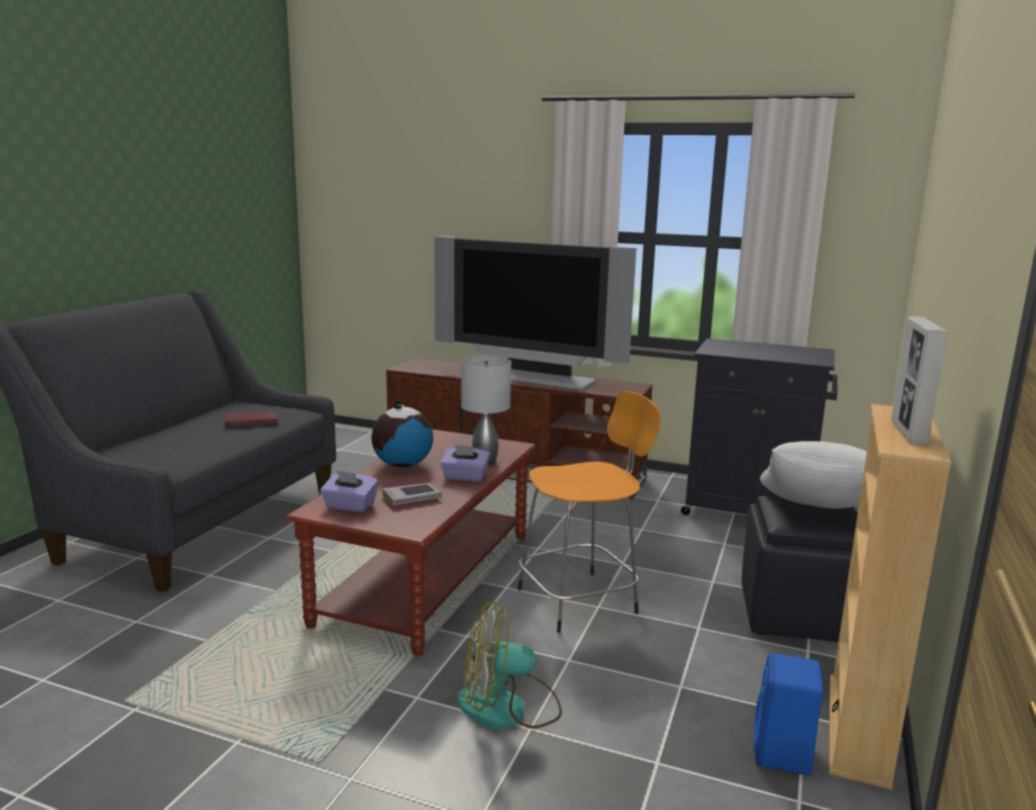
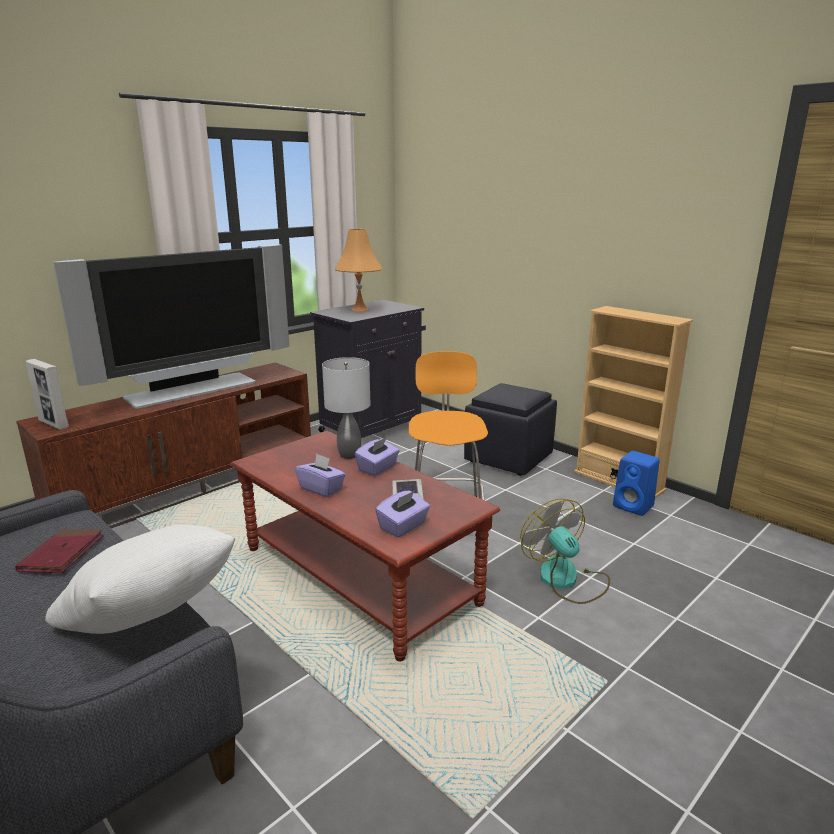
camera: 65 degrees left, 5 degrees up
globe [372,400,433,468] -> purple tissue box [295,453,346,497]
fan [457,601,562,730] -> fan turned 135 degrees clockwise [520,498,610,604]
white pillow [760,441,867,509] -> white pillow moved to [45,525,235,634]
picture frame [891,316,948,445] -> picture frame moved to [25,359,69,430]
none -> orange table lamp [335,229,382,312]

